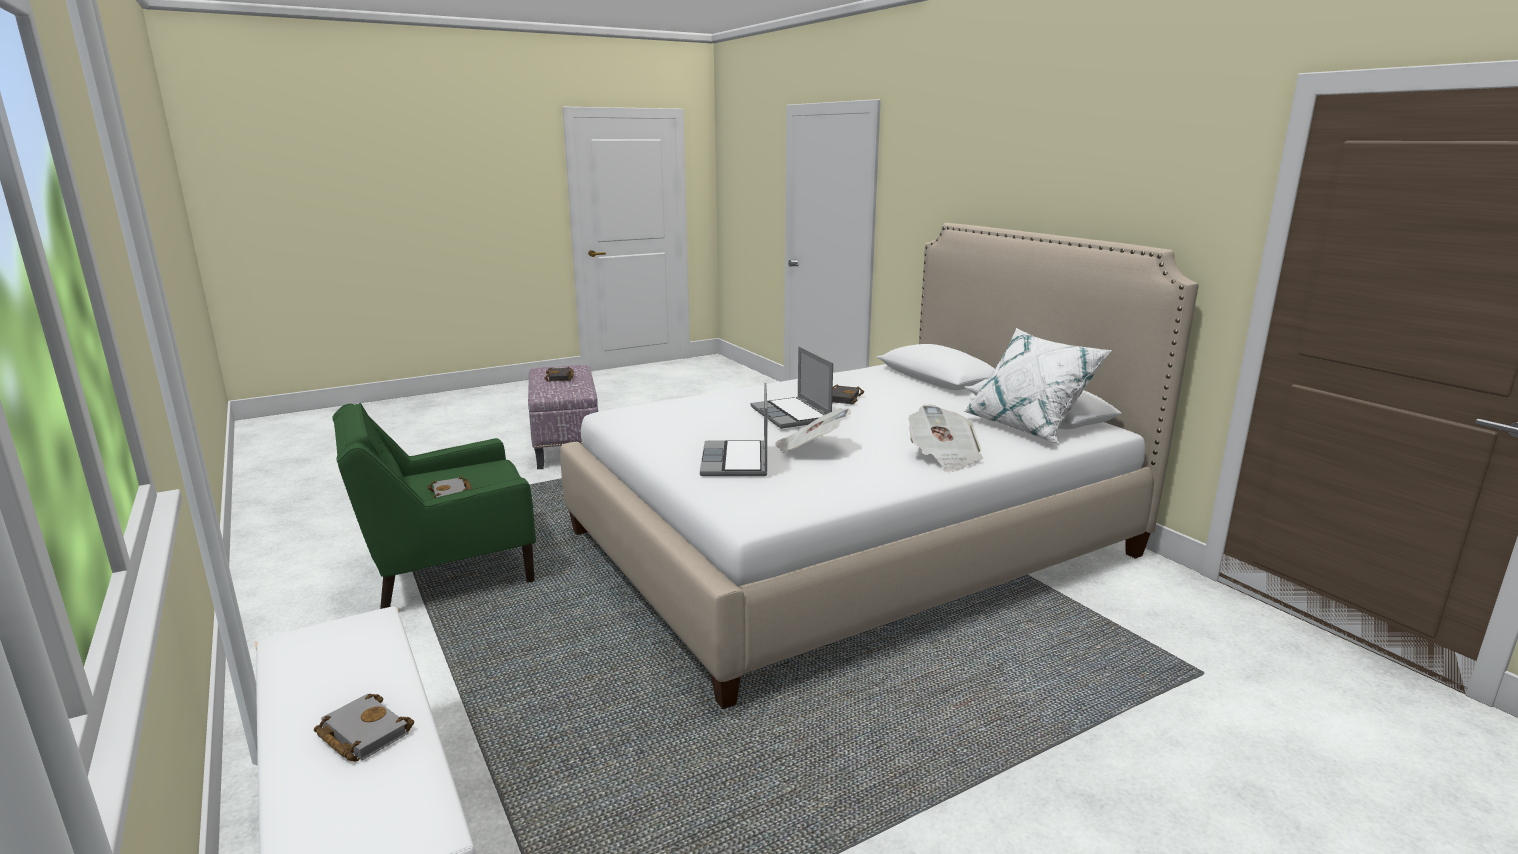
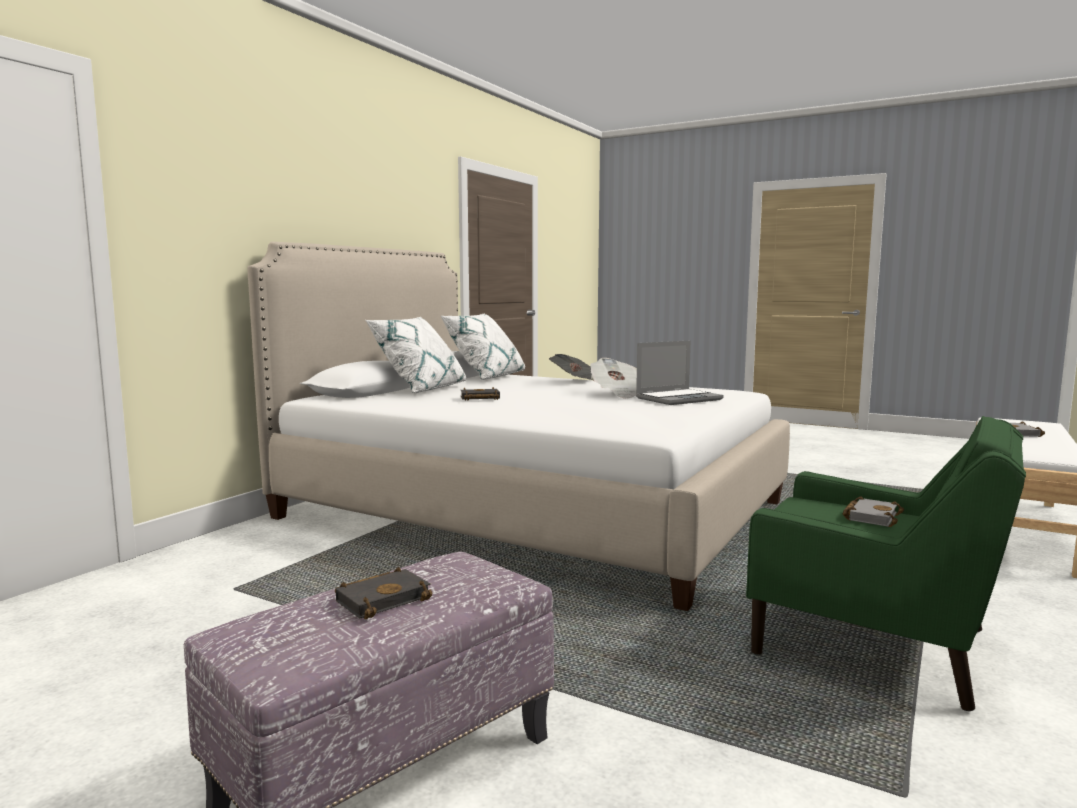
camera: 120 degrees left, 10 degrees down
laptop [751,346,833,429] -> none
none -> white pillow [366,317,466,393]

